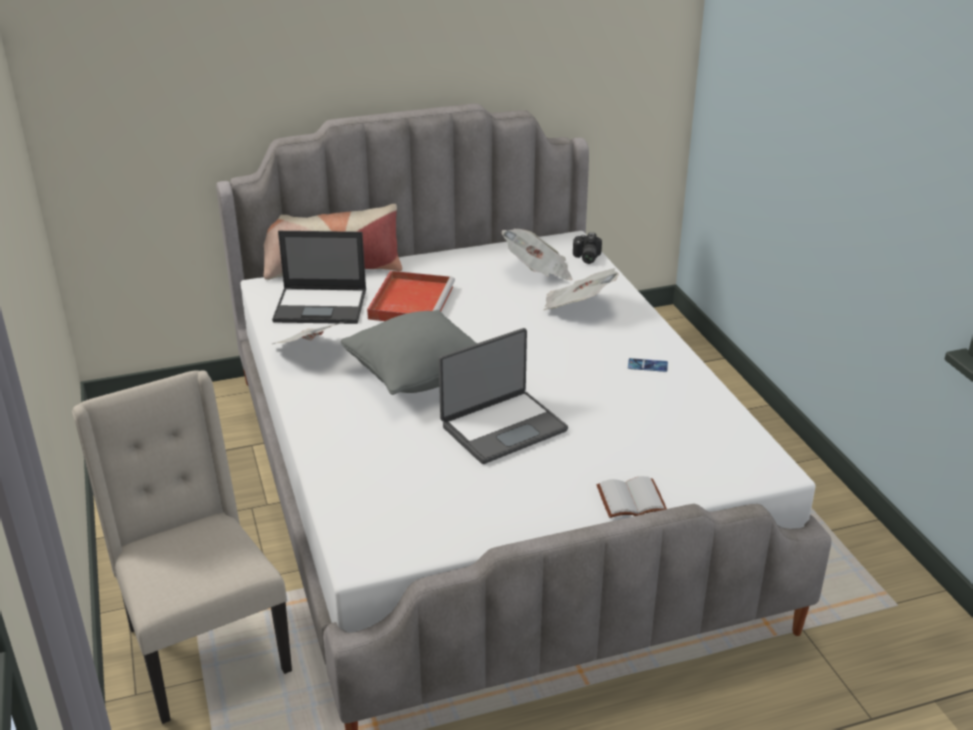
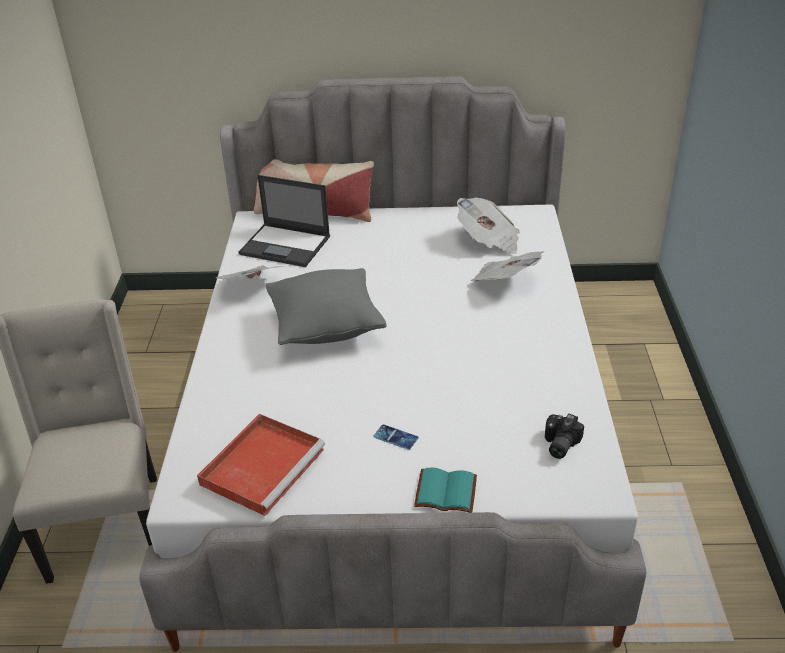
camera: 20 degrees right, 5 degrees up
red tray [367,271,455,321] -> red tray moved to [197,414,325,516]
laptop [439,328,568,464] -> none
camera [573,232,602,264] -> camera moved to [545,414,584,459]
white book [596,476,667,518] -> turquoise book [414,467,477,513]
phone [628,358,668,372] -> phone moved to [374,424,418,450]

